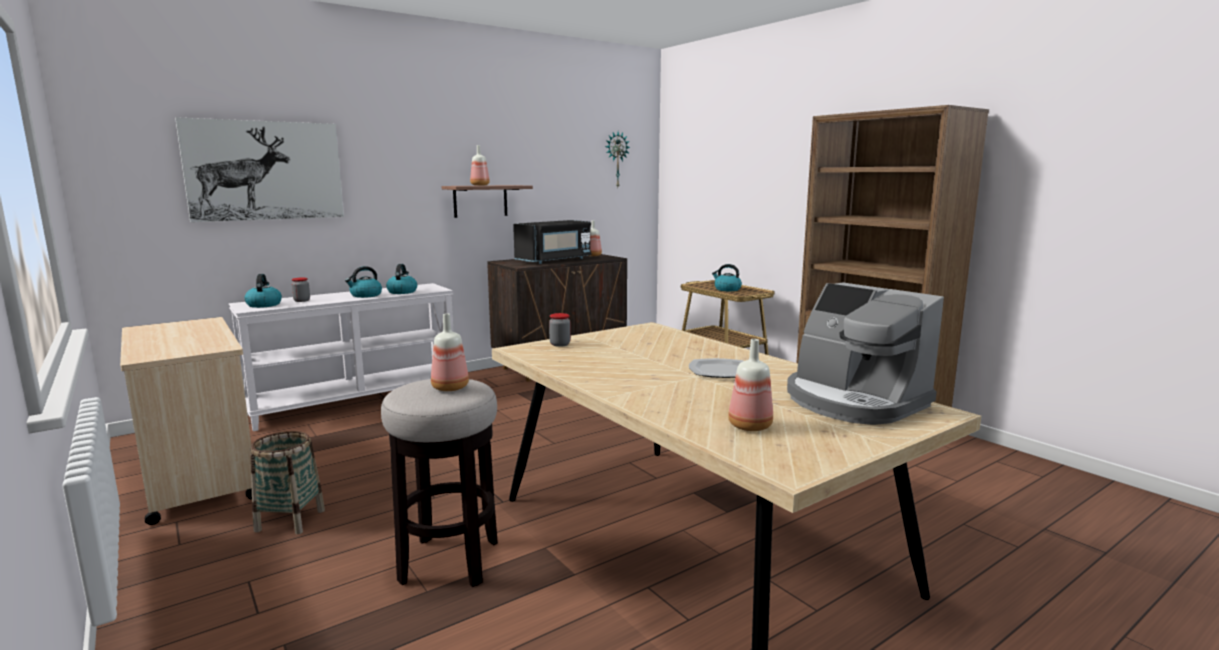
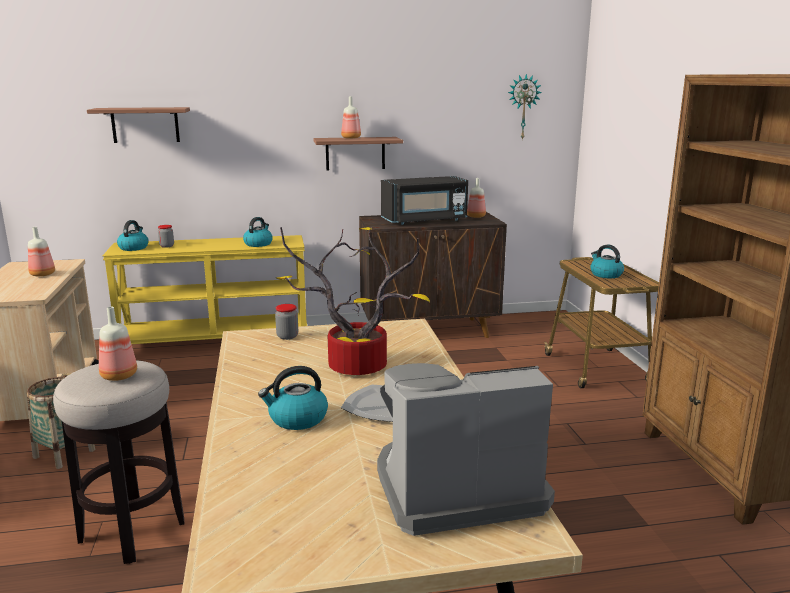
camera: 25 degrees right, 5 degrees up
picture [175,117,344,222] -> shelf [87,107,190,143]
white console table [229,283,454,431] -> yellow console table [103,235,307,344]
kettle [345,266,382,298] -> kettle moved to [258,366,328,430]
bottle [728,339,773,431] -> bottle moved to [28,227,55,277]
coffee machine [787,282,944,425] -> coffee machine turned 90 degrees clockwise [377,363,555,536]
none -> potted plant [276,227,430,375]

